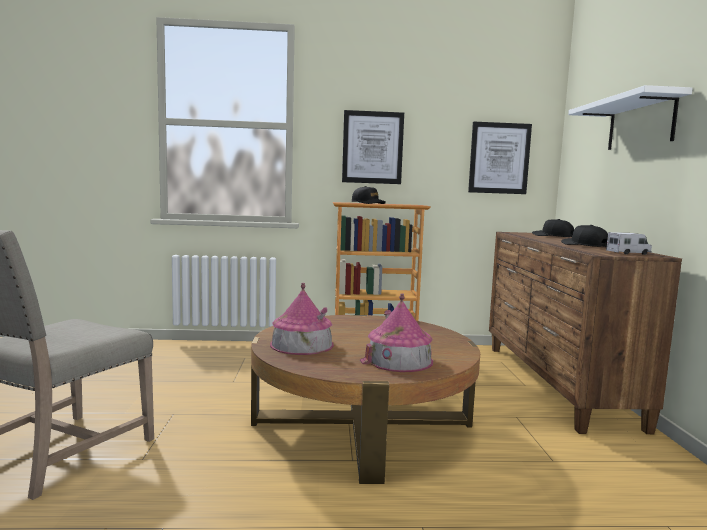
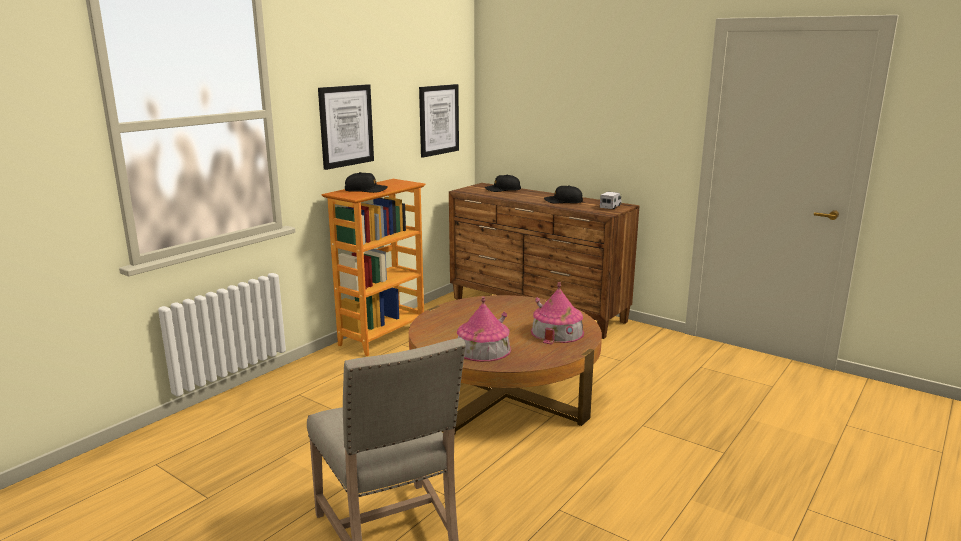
camera: 50 degrees left, 10 degrees up
white shelf [568,85,693,150] -> none

